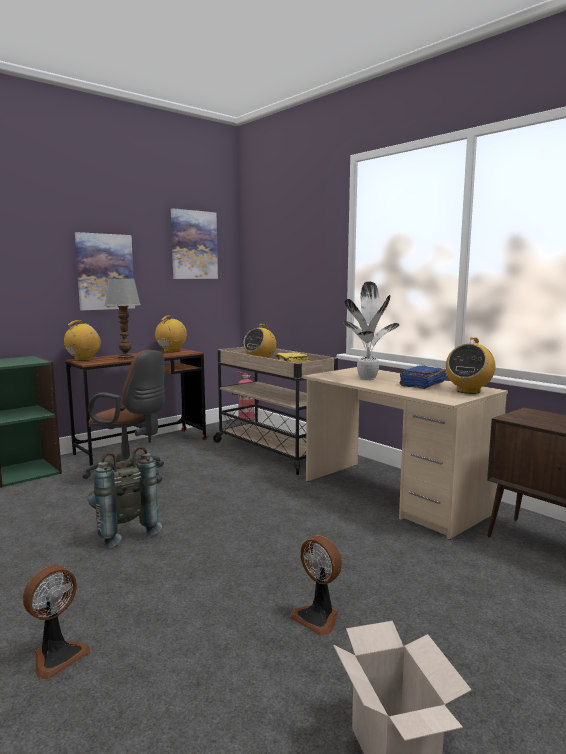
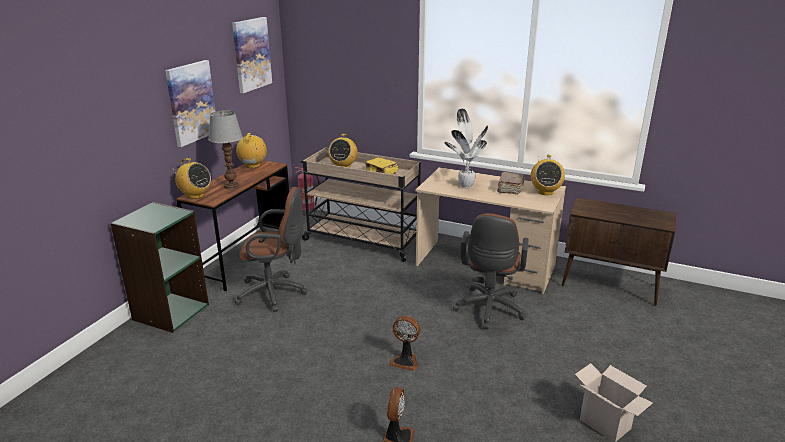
camera: 25 degrees left, 15 degrees up
radio [64,320,101,361] -> radio turned 105 degrees clockwise [173,158,211,199]
grey backpack [87,446,162,548] -> none
fan [290,535,342,636] -> fan moved to [389,316,420,371]
blue book [400,365,447,389] -> brown book [497,172,525,195]
none -> brown office chair [453,213,529,330]

